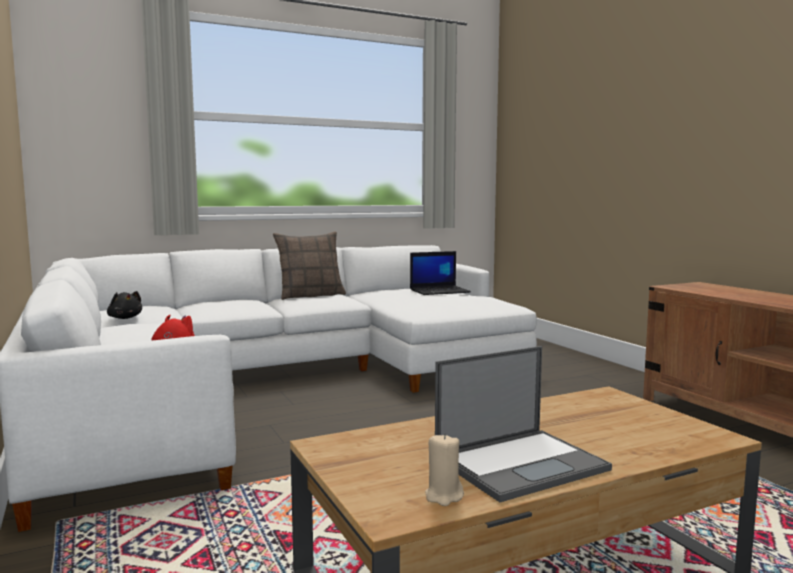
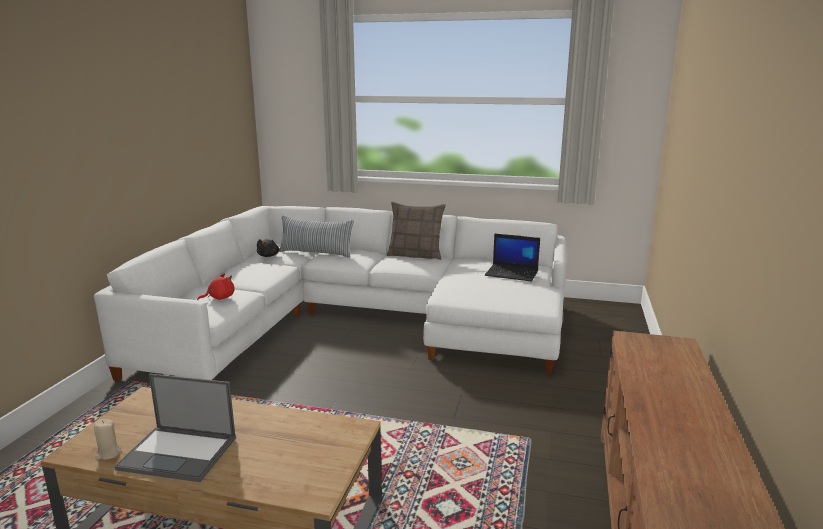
camera: 40 degrees right, 10 degrees up
none -> pillow [279,215,354,258]

